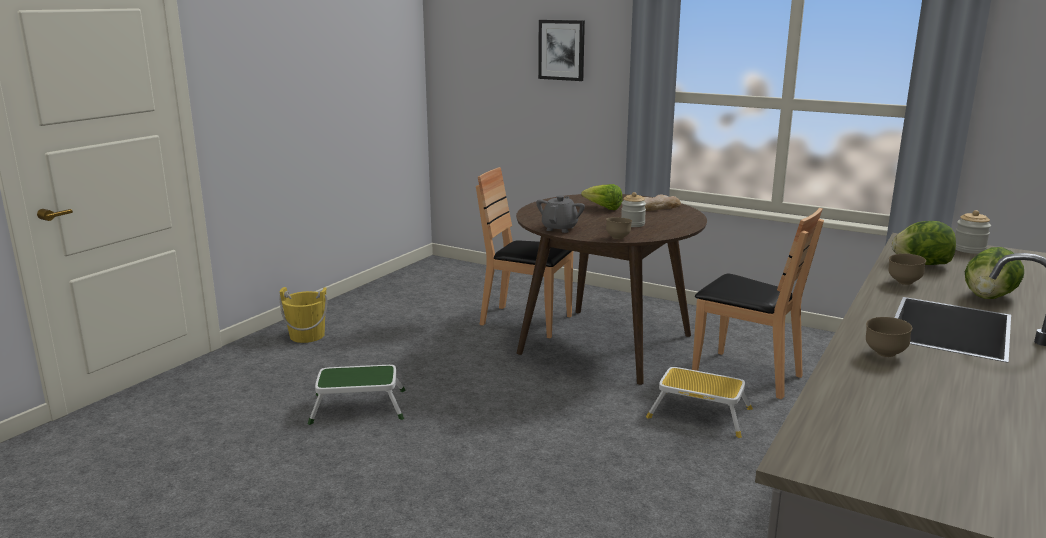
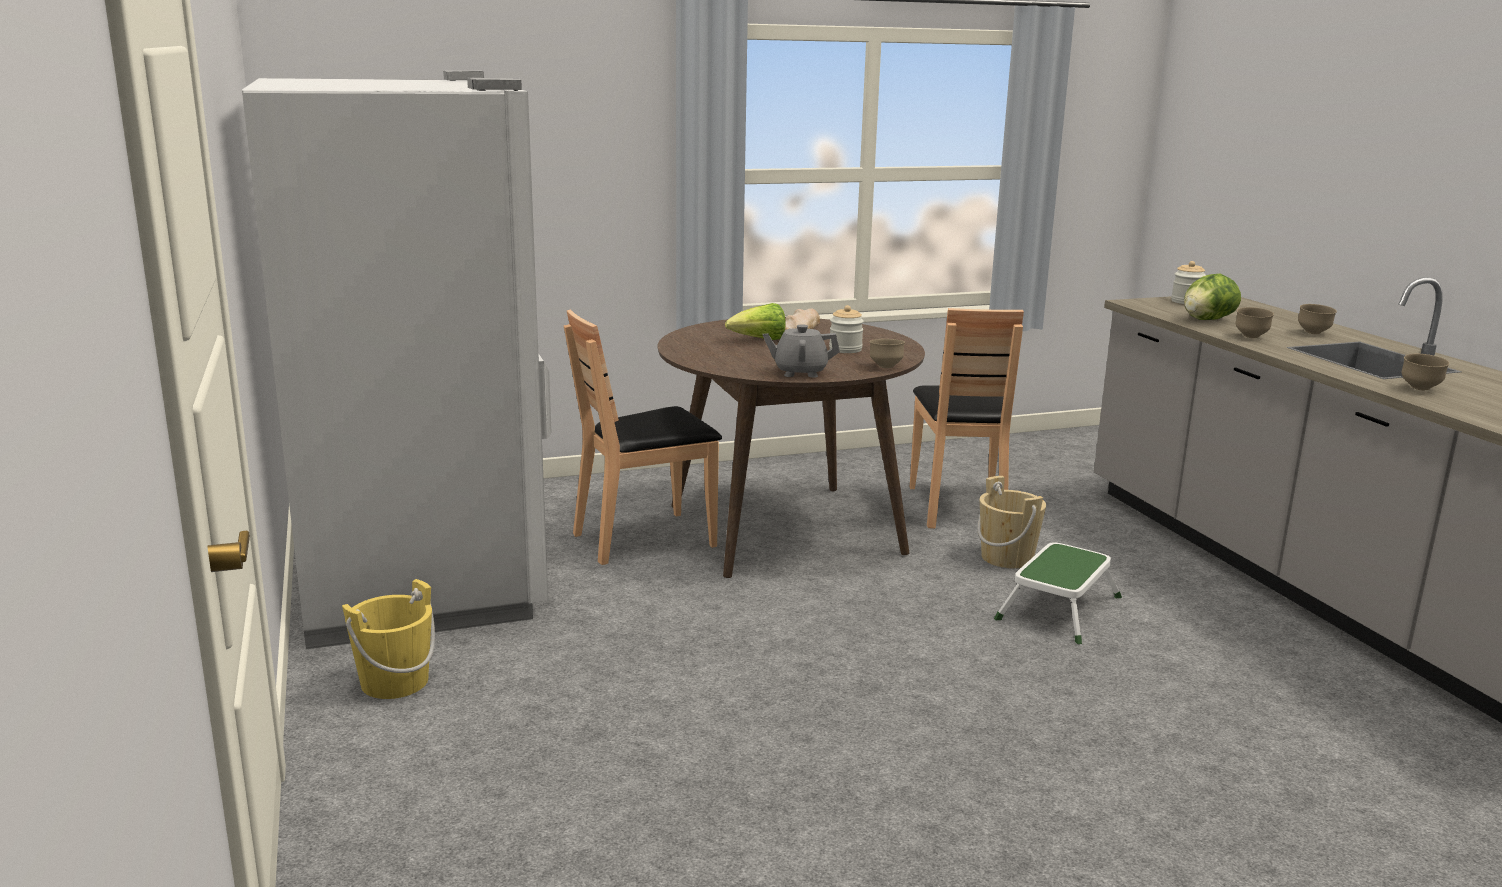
camera: 50 degrees left, 0 degrees up
green step ladder [308,365,406,425] -> green step ladder moved to [994,542,1122,644]
grey teapot [536,195,585,233] -> grey teapot turned 60 degrees counterclockwise [763,324,840,378]
picture [538,20,585,81] -> none
yellow step ladder [646,367,753,438] -> beige bucket [977,476,1046,568]
brown chair [692,208,824,399] -> brown chair turned 105 degrees clockwise [910,308,1024,529]
lettuce [965,247,1024,299] -> brown bowl [1298,304,1337,334]
none -> white fridge [242,70,552,650]

